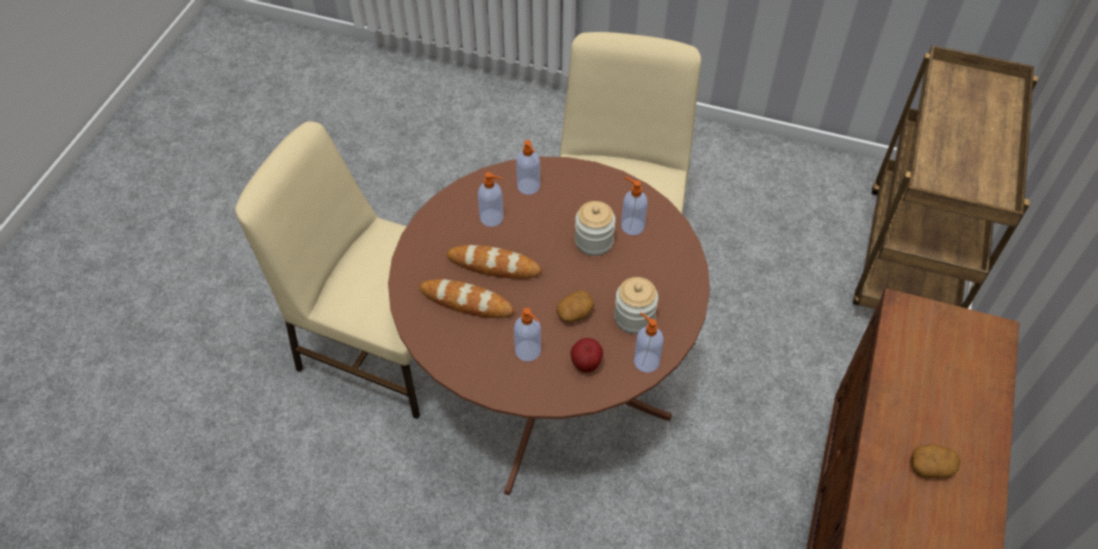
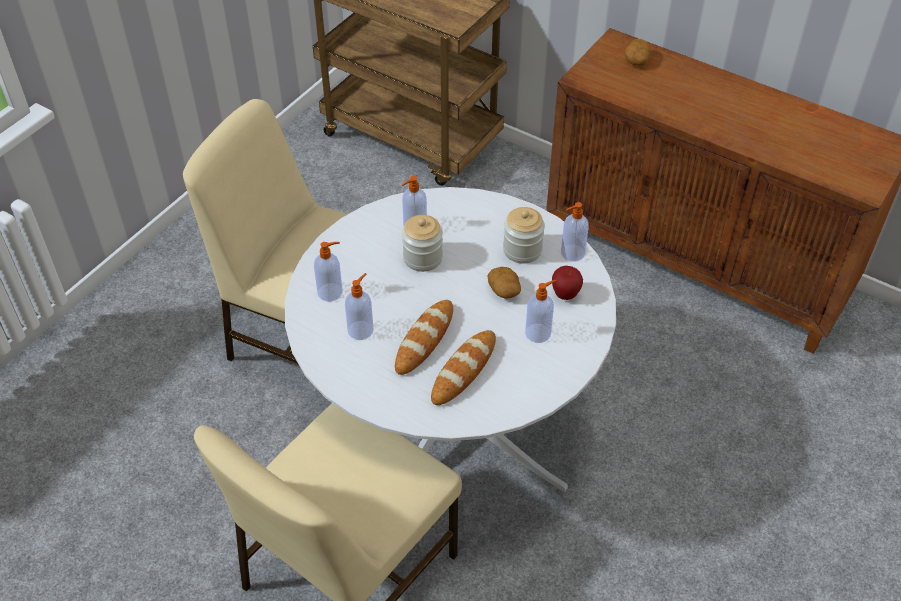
camera: 75 degrees left, 5 degrees down
brown dining table [388,157,710,495] -> white dining table [285,187,616,492]
potato [911,444,960,478] -> potato moved to [625,39,651,66]

